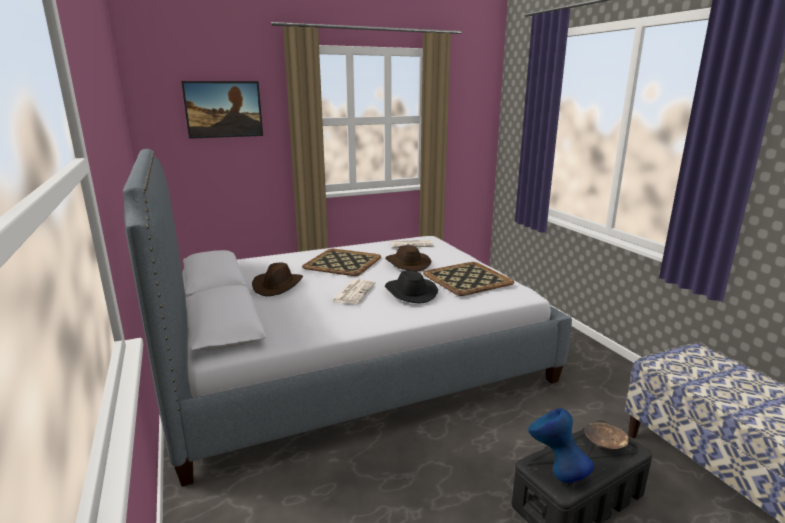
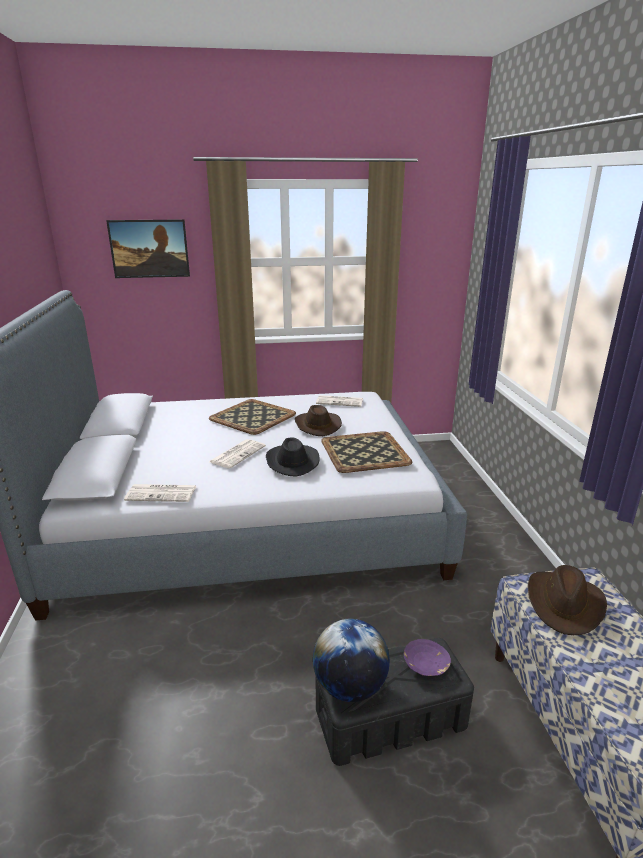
camera: 15 degrees right, 5 degrees up
brown hat [252,263,303,296] -> brown hat moved to [528,565,607,635]
blue vase [528,408,594,483] -> globe [313,619,390,702]
brown bowl [584,422,629,451] -> purple bowl [404,639,451,676]
none -> newspaper [124,484,196,502]

